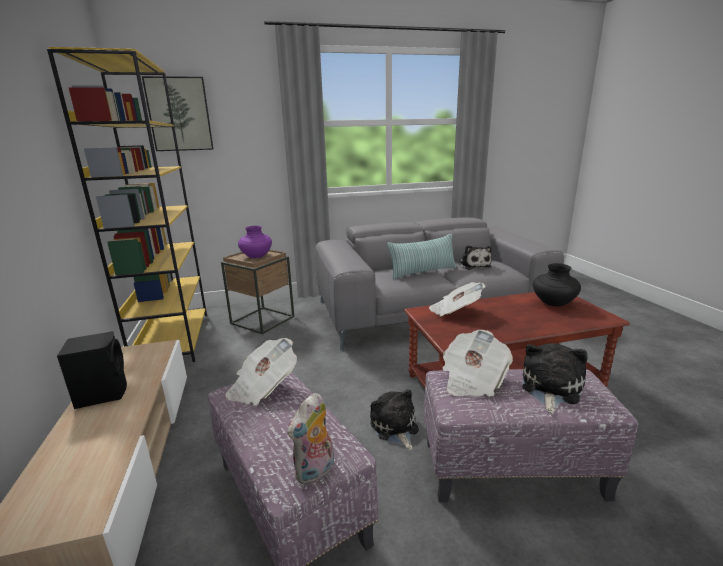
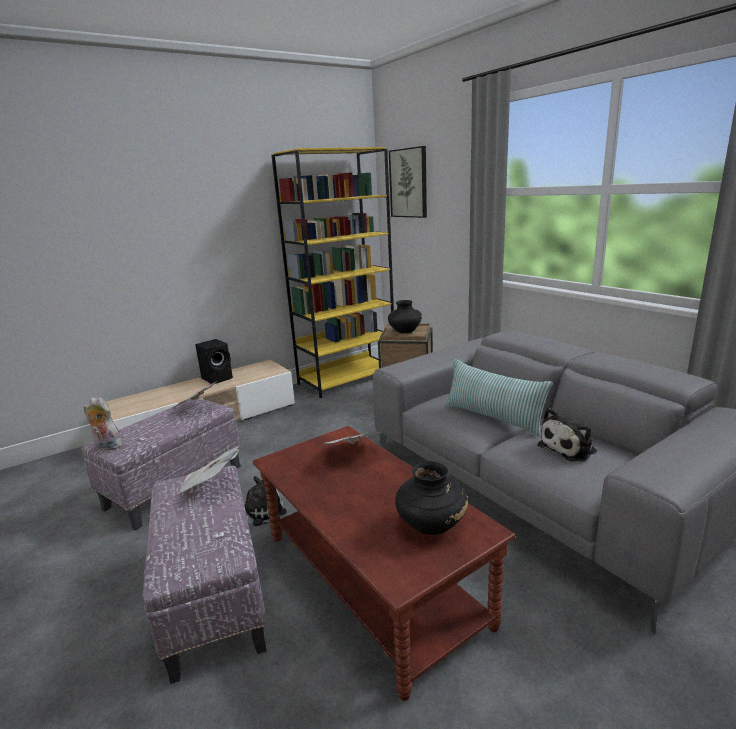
camera: 70 degrees right, 0 degrees up
purple vase [238,226,272,258] -> black vase [388,300,422,333]
plush toy [522,343,587,414] -> none

